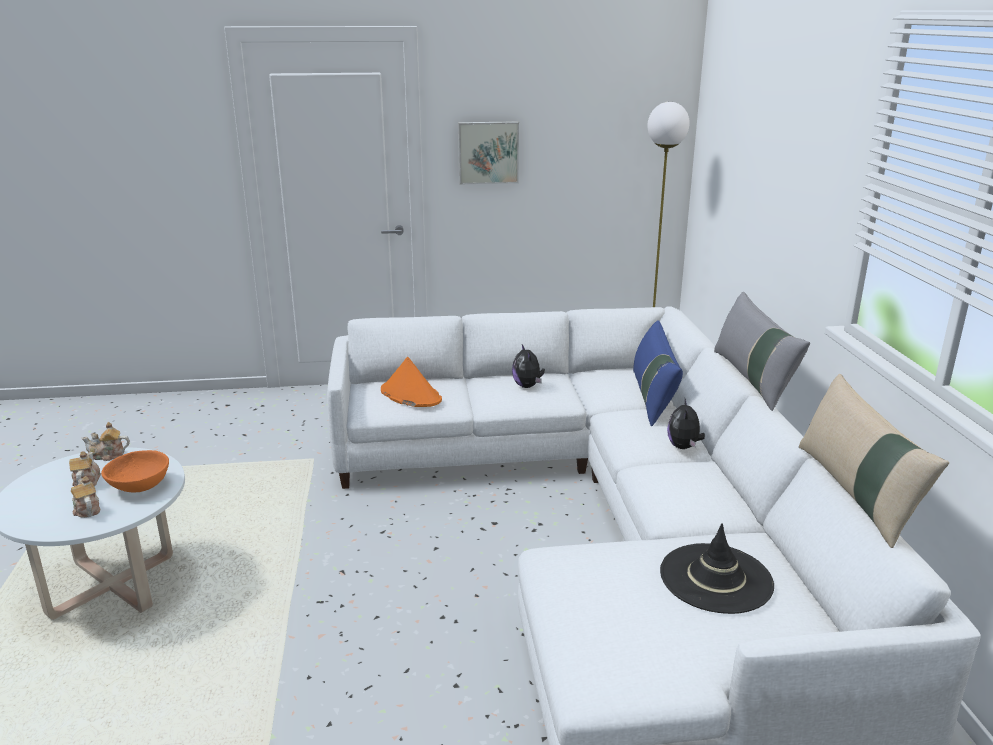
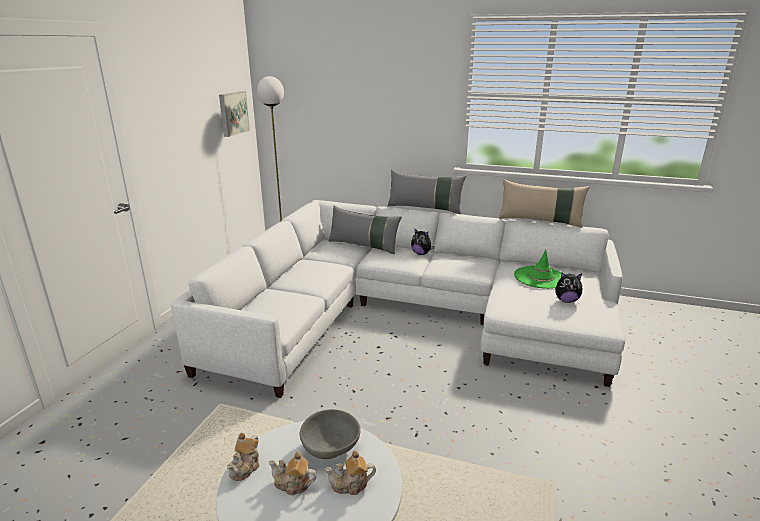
camera: 65 degrees left, 0 degrees up
orange bowl [101,450,169,493] -> grey bowl [300,409,361,459]
orange hat [381,357,442,407] -> none
picture [458,121,519,184] -> picture moved to [219,91,250,137]
plush toy [512,344,545,388] -> plush toy moved to [555,272,582,303]
blue pillow [633,320,683,426] -> grey pillow [329,206,402,254]
black hat [660,523,774,614] -> green hat [514,249,562,289]

